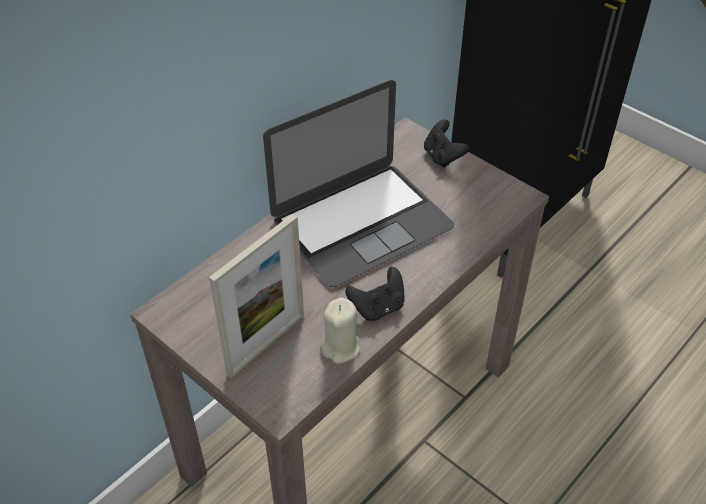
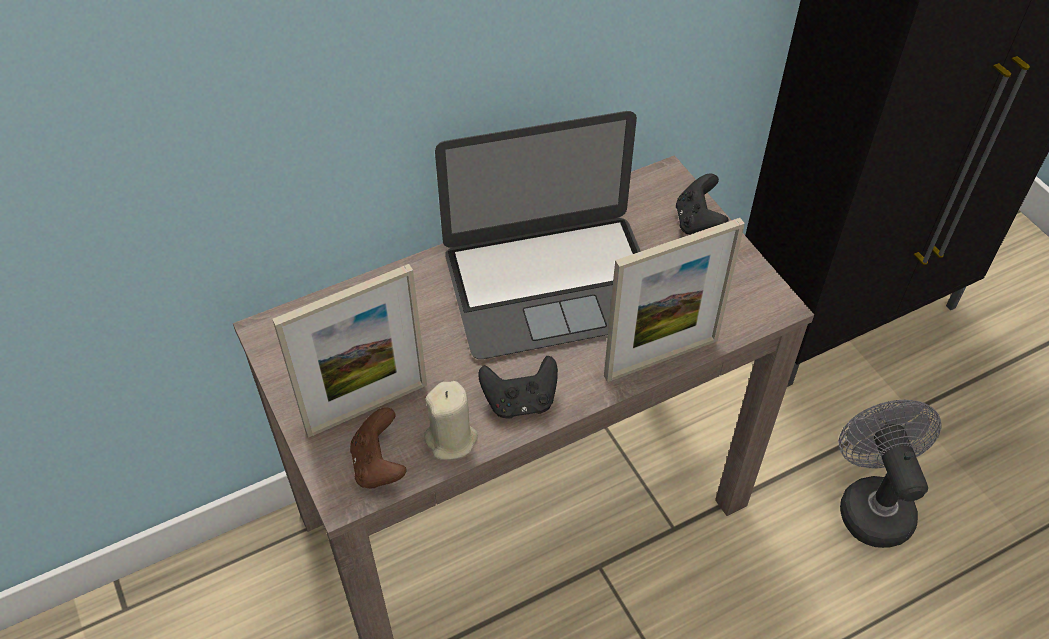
camera: 20 degrees right, 5 degrees up
none -> brown game controller [350,407,406,488]
none -> picture frame [604,218,745,382]
none -> grey fan [838,400,941,548]

